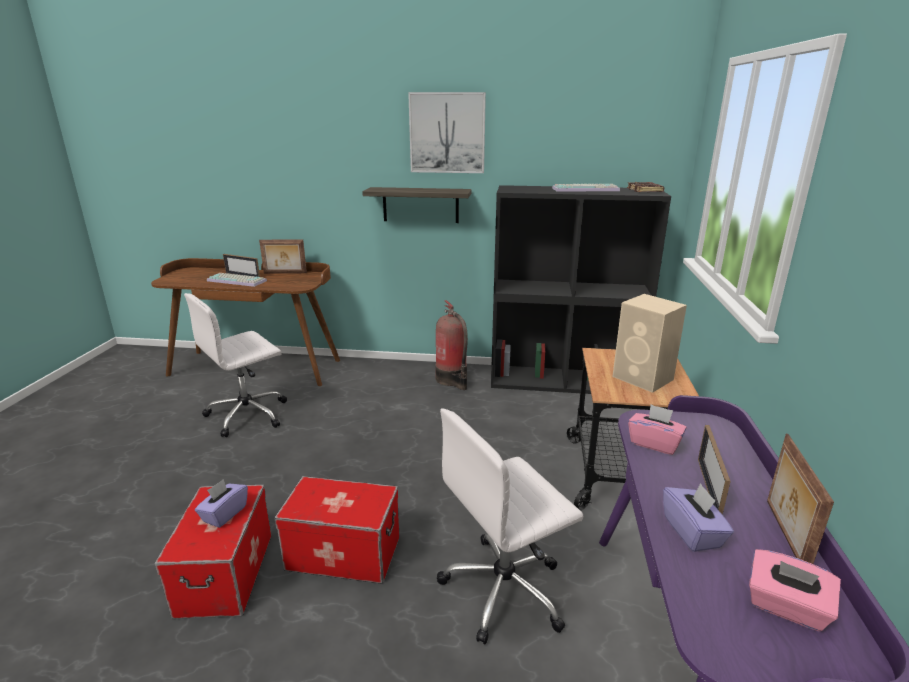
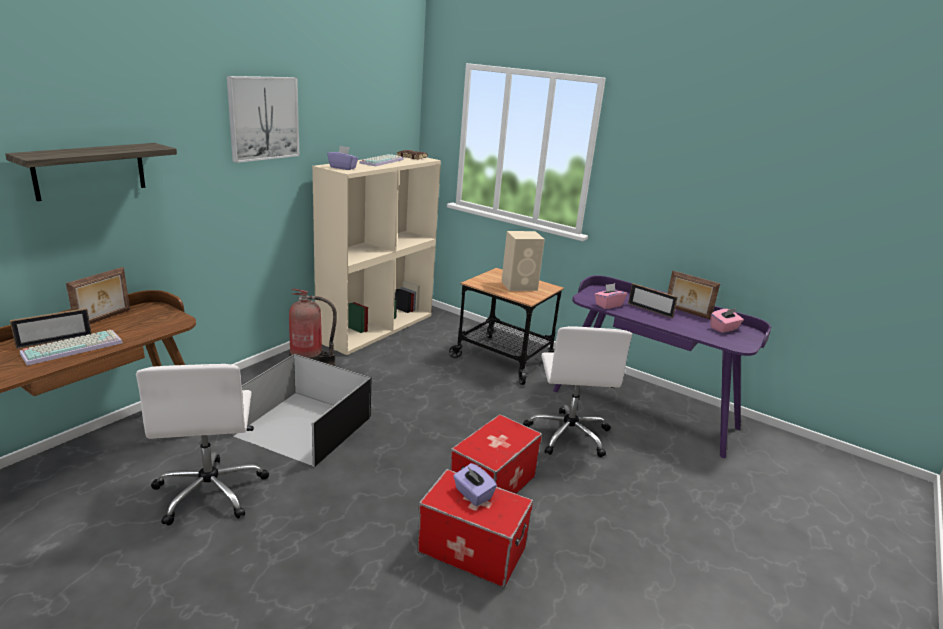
camera: 65 degrees left, 0 degrees up
shelf [362,187,471,223] -> shelf moved to [5,143,177,201]
black bookcase [491,185,671,394] -> beige bookcase [312,157,441,355]
purple tissue box [663,483,734,552] -> purple tissue box moved to [327,146,359,170]
none -> black storage box [232,354,371,467]

